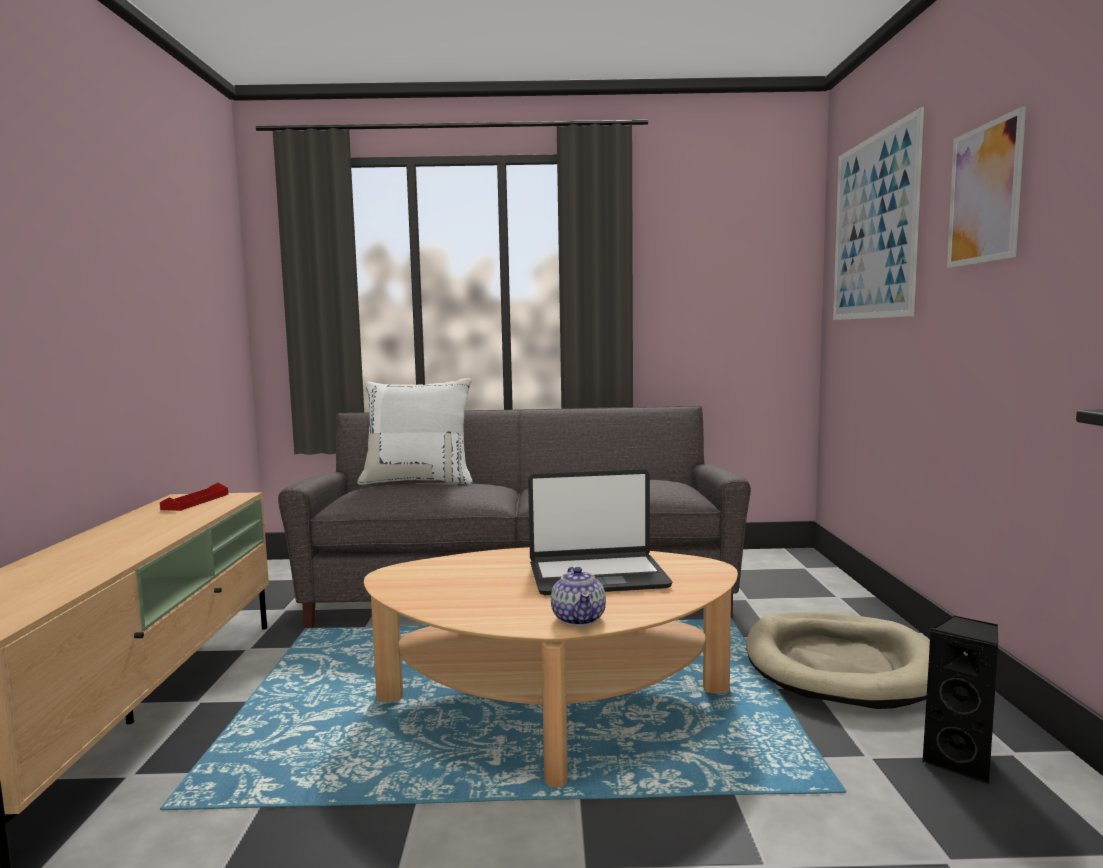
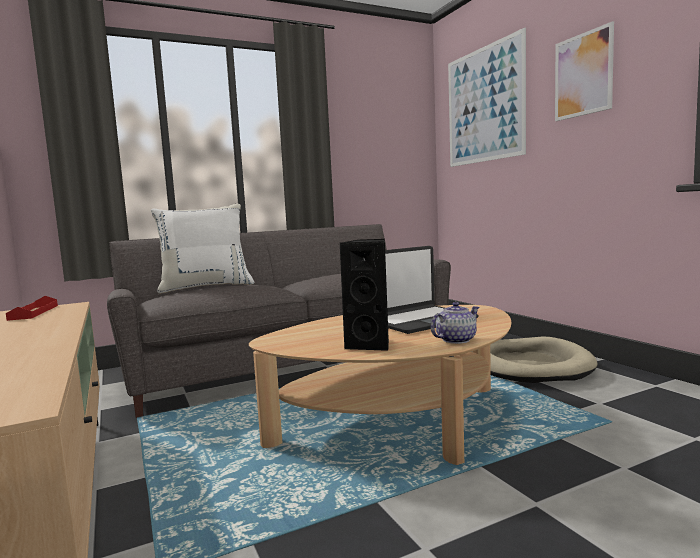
camera: 25 degrees left, 0 degrees up
teapot [551,567,606,626] -> teapot turned 90 degrees counterclockwise [431,302,479,344]
black speaker [922,616,999,784] -> black speaker moved to [340,239,389,351]

